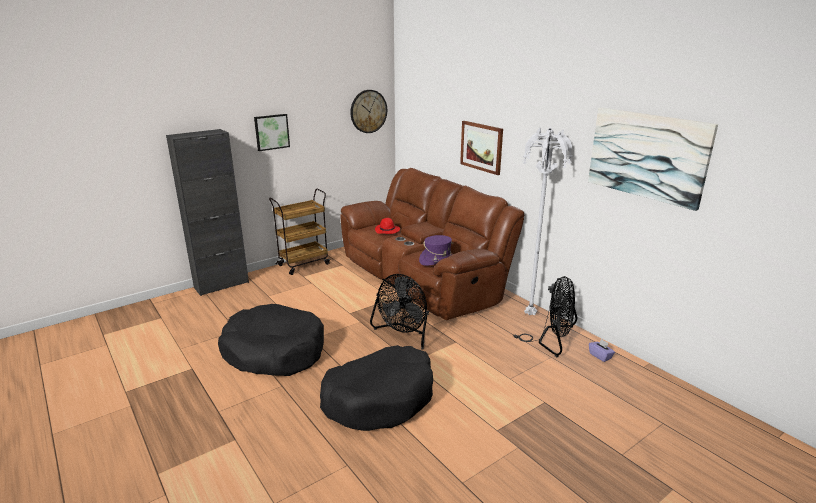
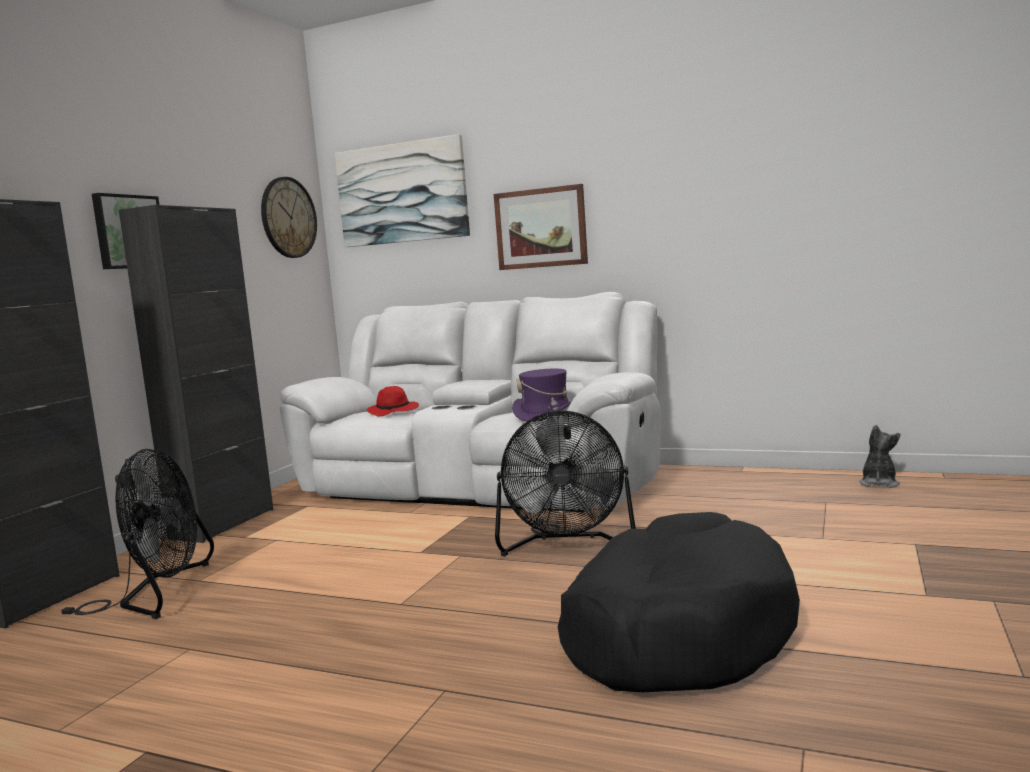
camera: 30 degrees left, 15 degrees down
black dog bed [218,304,324,376] -> none
brown cart [269,189,332,275] -> black cabinet [119,205,273,543]
brown sofa [340,168,524,320] -> white sofa [280,292,661,512]
black fan [513,276,577,357] -> black fan moved to [61,449,214,619]
white floor lamp [522,127,573,315] -> none
picture [588,108,718,211] -> picture moved to [335,134,470,247]
purple tissue box [589,339,615,362] -> plush toy [859,425,901,488]

